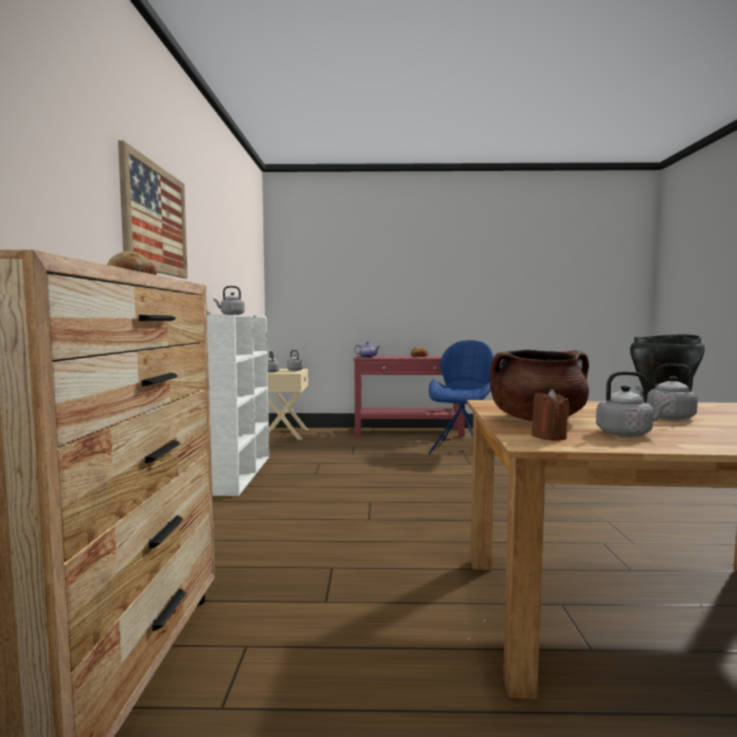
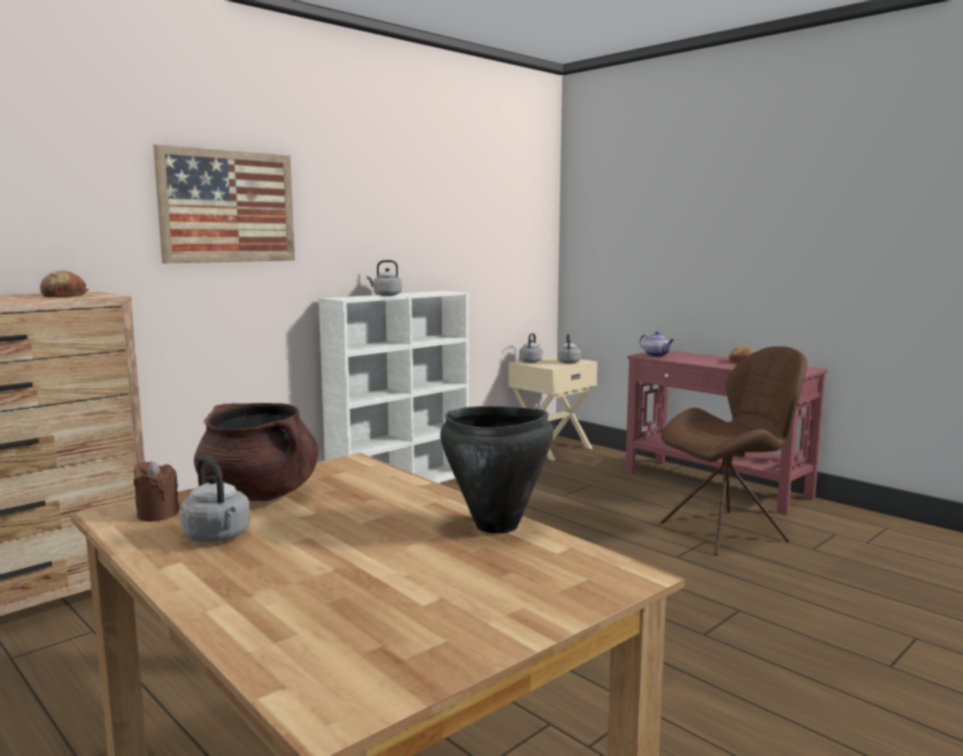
camera: 45 degrees right, 5 degrees up
blue chair [429,340,494,453] -> brown chair [660,346,807,555]
grey kettle [635,364,698,420] -> none

